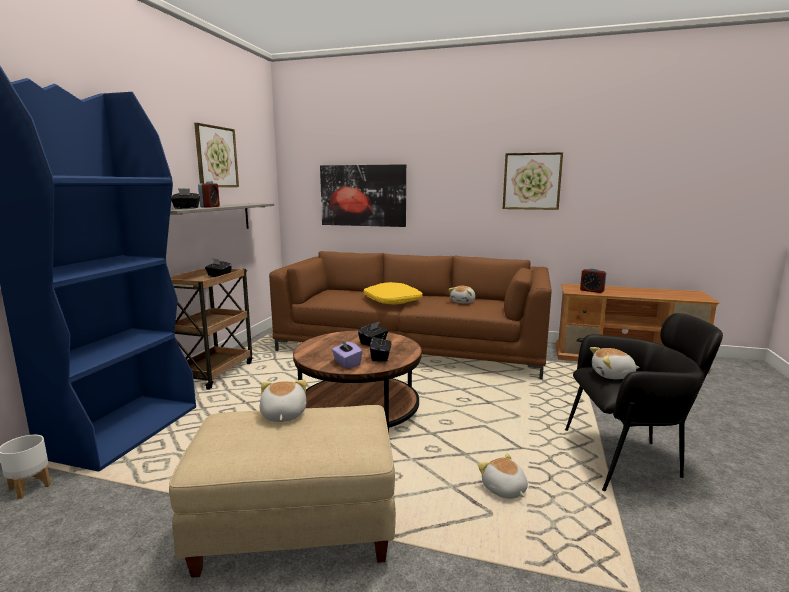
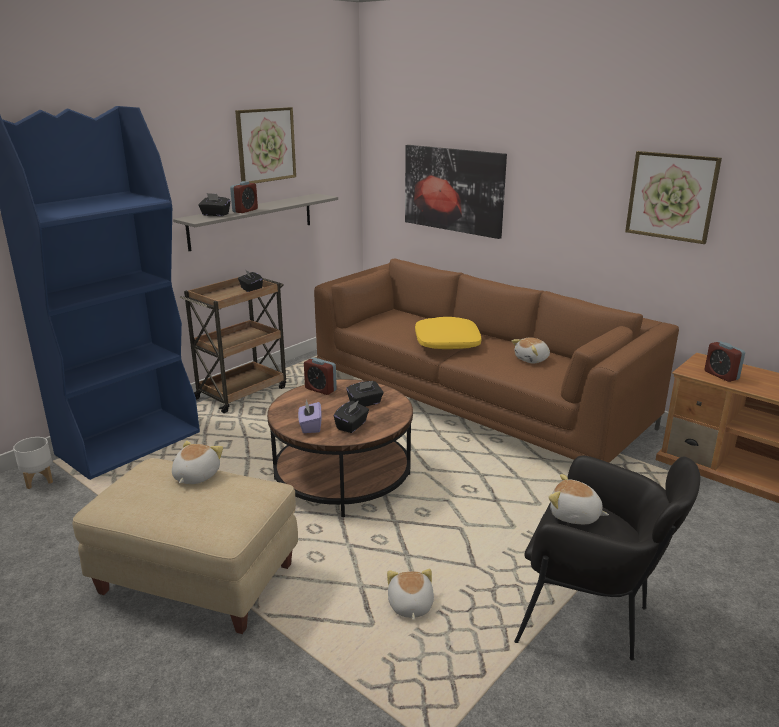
camera: 25 degrees right, 10 degrees up
none -> alarm clock [304,357,337,395]

